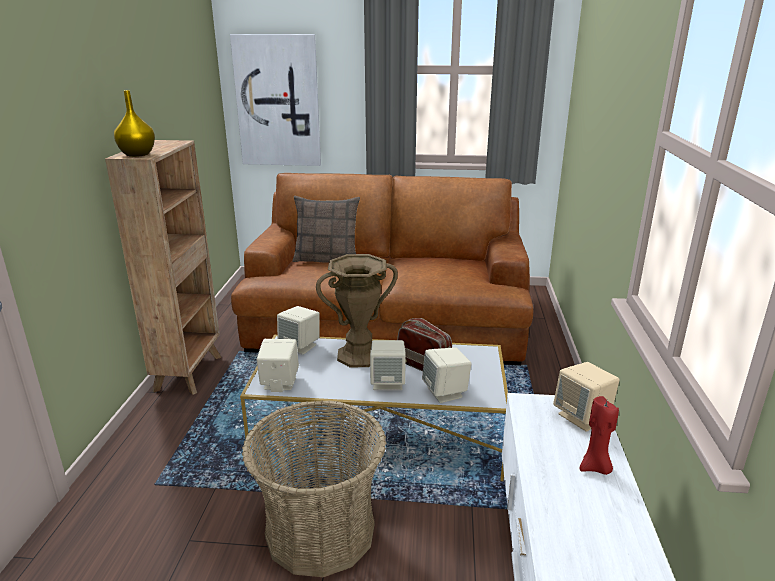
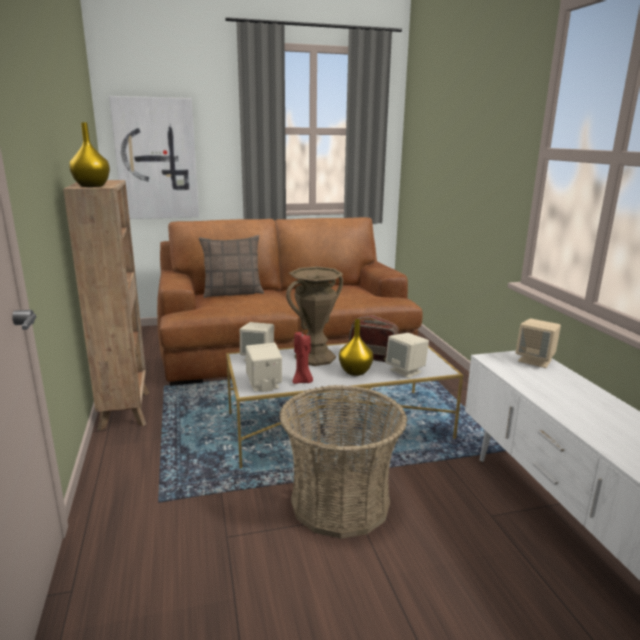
camera: 20 degrees left, 5 degrees down
beige speaker [370,340,406,390] -> yellow vase [339,319,373,376]
red candle [580,396,619,475] -> red candle moved to [293,331,313,384]

